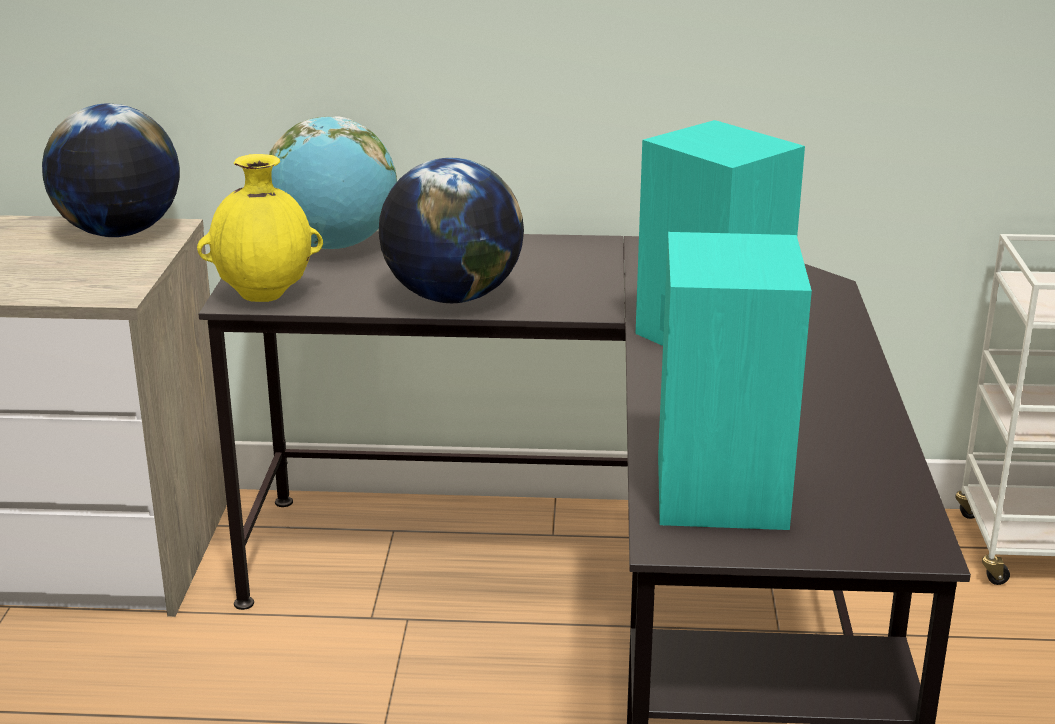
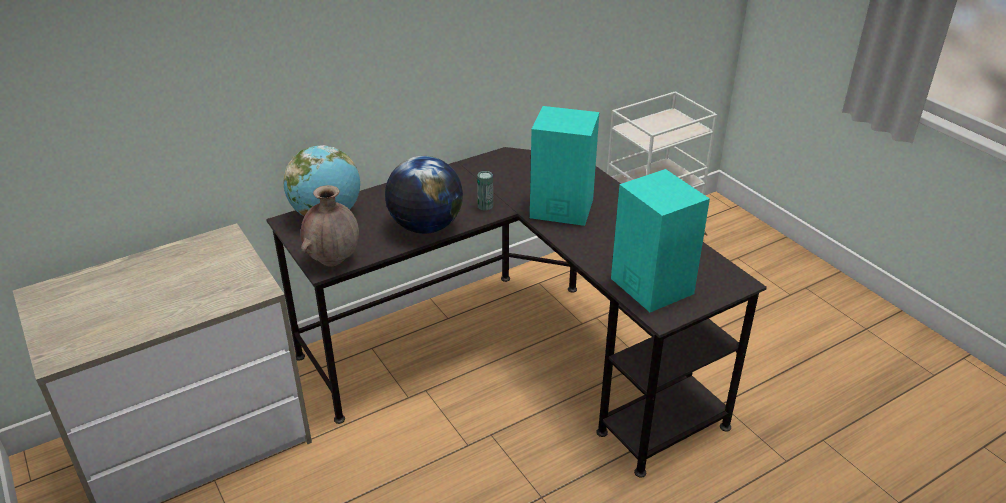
camera: 35 degrees left, 10 degrees up
globe [42,104,180,237] -> none
yellow vase [197,154,323,302] -> brown vase [301,185,359,266]
none -> can [477,171,493,211]

